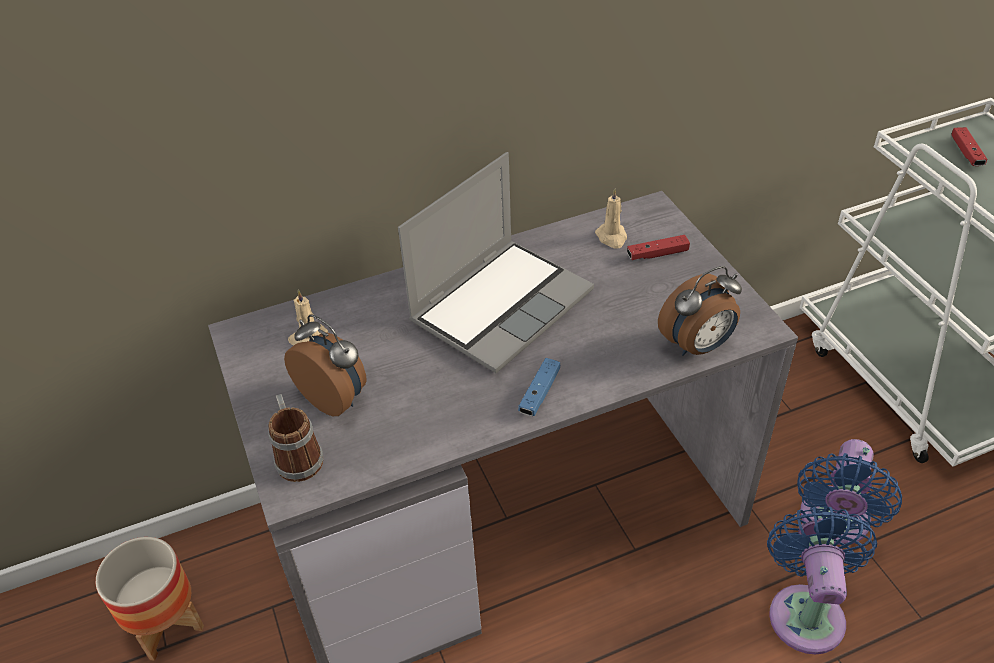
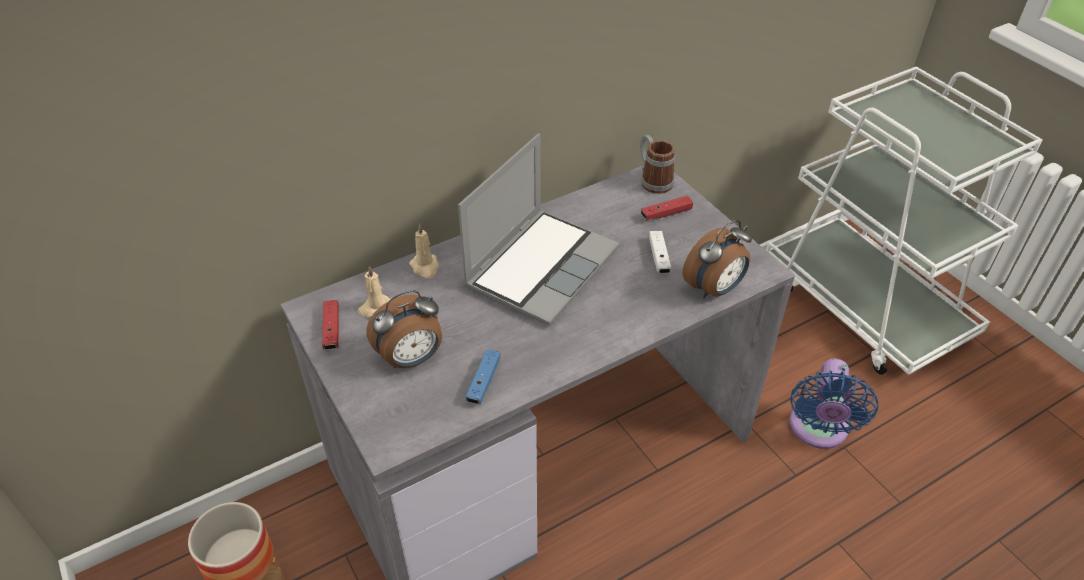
camera: 10 degrees left, 0 degrees up
mug [268,394,323,482] -> mug moved to [640,135,675,194]
alarm clock [284,315,367,416] -> alarm clock turned 120 degrees clockwise [366,290,442,368]
blue game controller [518,358,560,416] -> blue game controller moved to [466,349,500,404]
beige candle [595,188,627,249] -> beige candle moved to [409,224,439,278]
blue fan [767,507,877,654] -> none
red game controller [951,127,987,166] -> red game controller moved to [322,300,339,350]
none -> white game controller [649,231,671,274]

